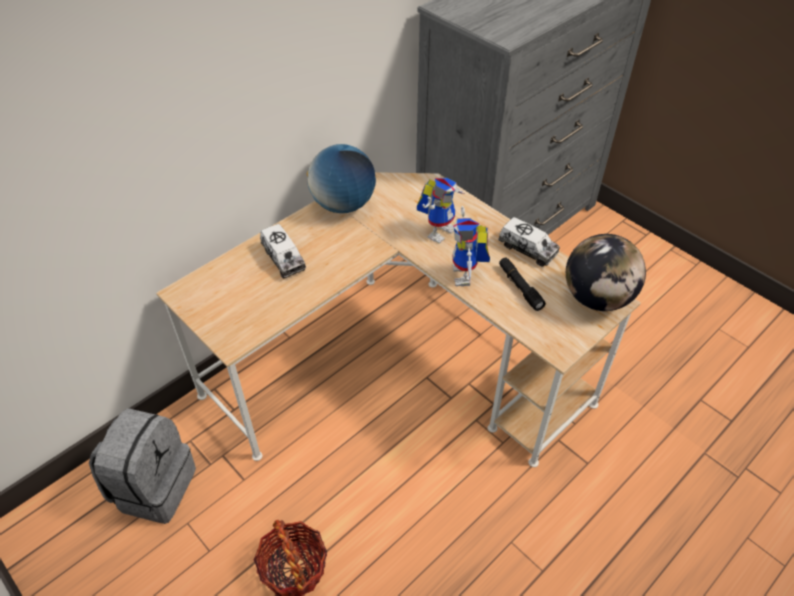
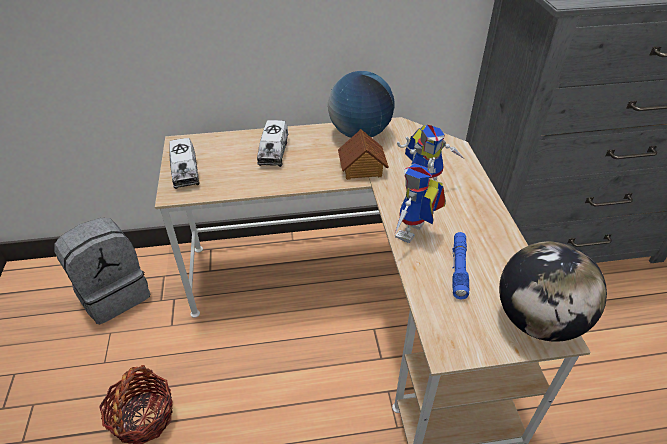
camera: 35 degrees right, 5 degrees down
toy truck [498,217,560,267] -> toy truck moved to [169,138,200,189]
black flashlight [499,257,546,311] -> blue flashlight [452,232,470,299]
none -> toy house [338,129,389,180]

